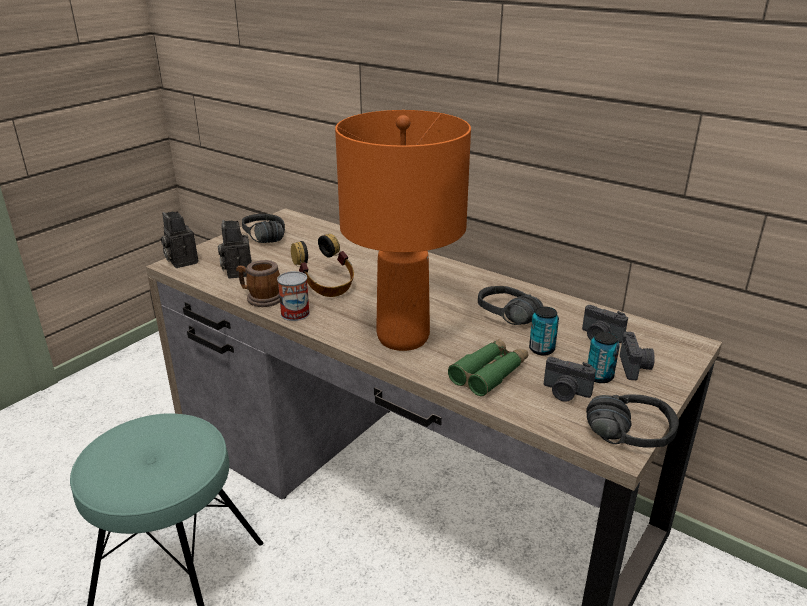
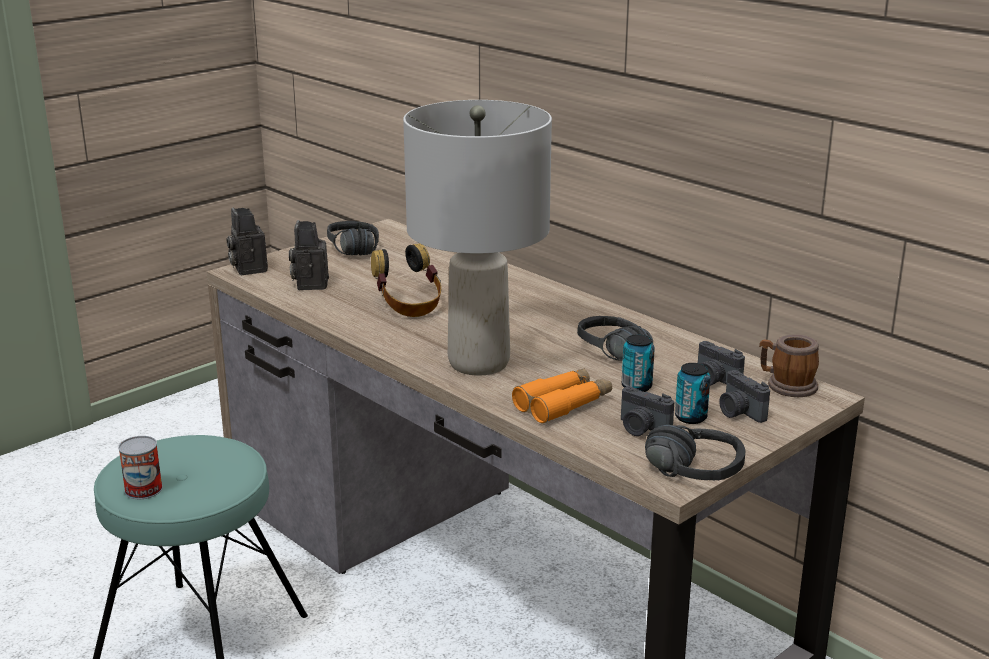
camera: 10 degrees right, 5 degrees down
mug [236,260,280,307] -> mug moved to [759,335,819,397]
can [277,271,310,321] -> can moved to [118,436,163,499]
orange table lamp [335,110,471,351] -> grey table lamp [403,100,552,376]
green binoculars [448,339,528,396] -> orange binoculars [512,368,612,423]
camera [620,332,655,380] -> camera turned 135 degrees clockwise [719,370,770,423]

